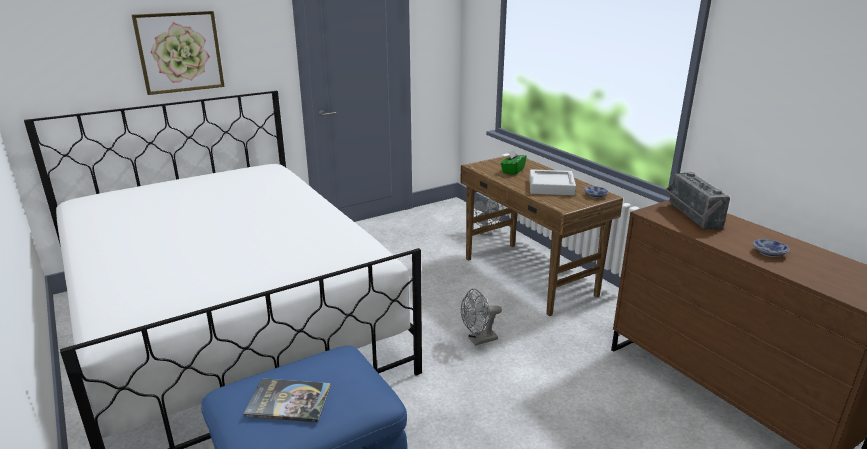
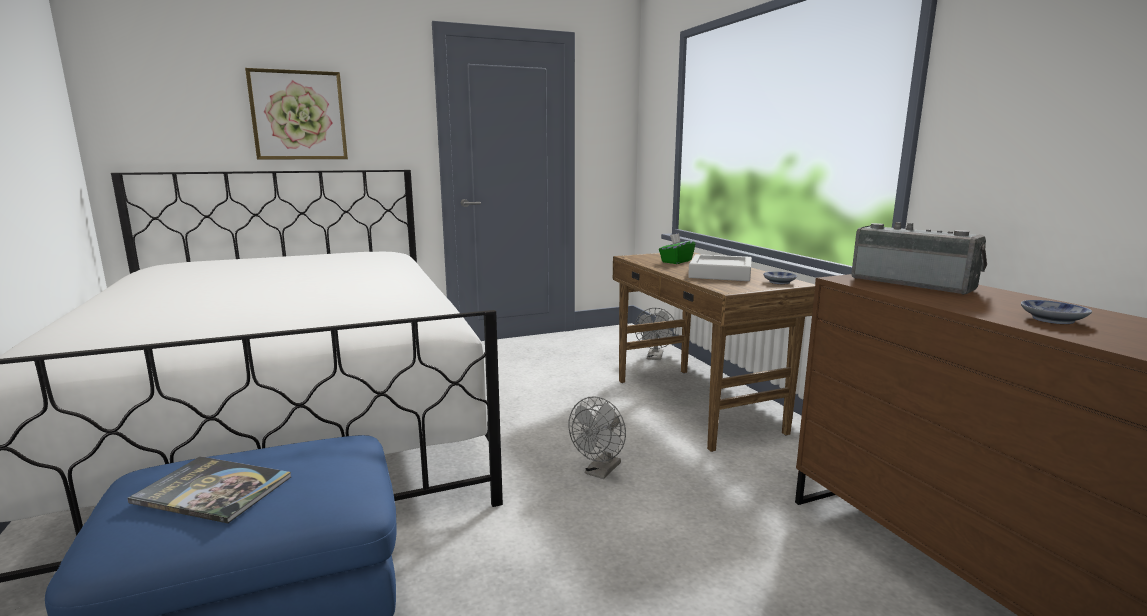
camera: 10 degrees right, 10 degrees down
grey fan [461,289,502,346] -> grey fan turned 45 degrees counterclockwise [568,396,626,479]
radio [665,172,730,229] -> radio turned 135 degrees clockwise [851,222,987,295]

